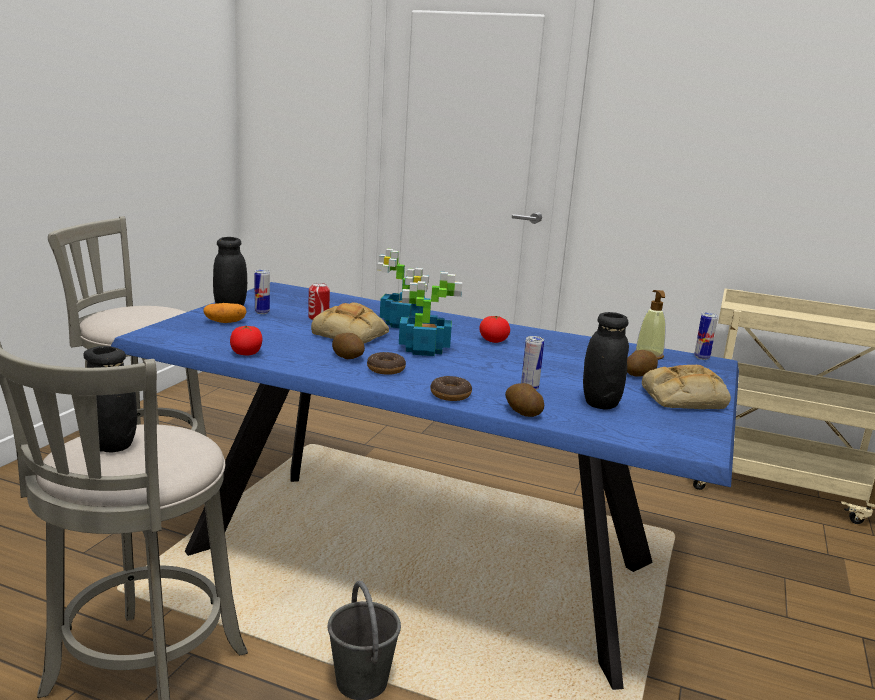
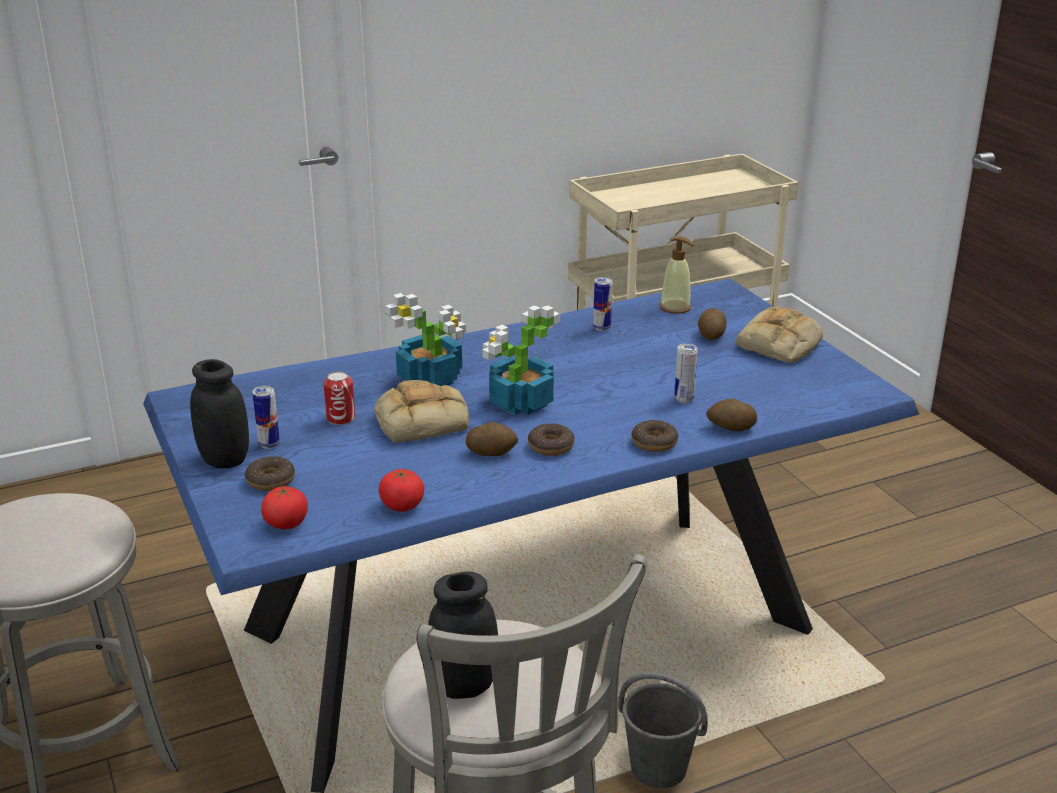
camera: 45 degrees left, 10 degrees up
potato [204,303,246,323] -> donut [245,456,295,491]
tomato [479,316,510,343] -> tomato moved to [261,485,308,529]
black jar [583,312,629,410] -> none
can [694,312,718,360] -> can moved to [593,277,612,331]

